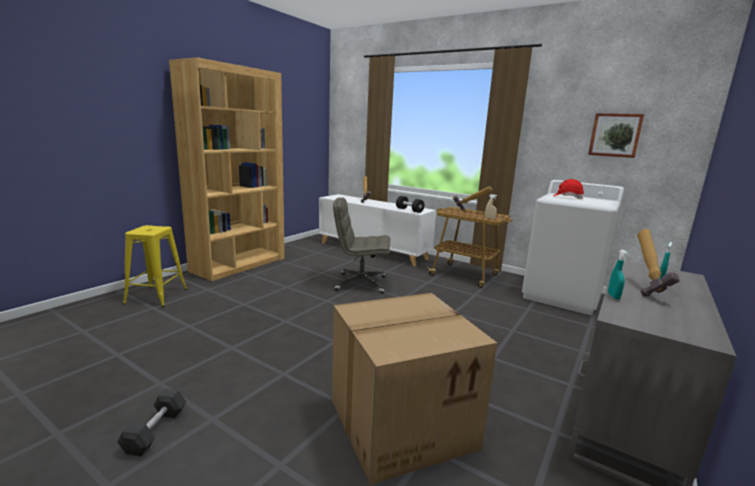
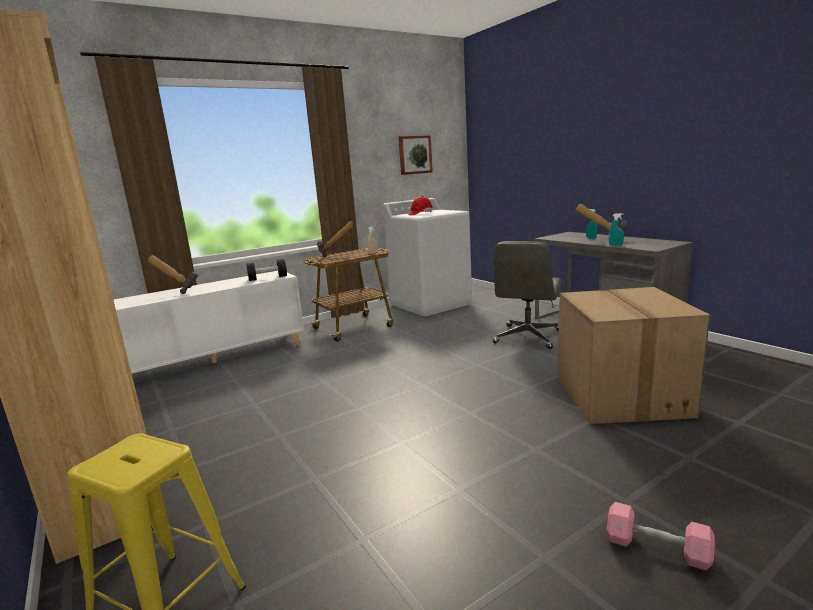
camera: 65 degrees left, 0 degrees up
black dumbbell [117,389,186,456] -> pink dumbbell [607,502,715,571]
grey office chair [333,198,390,294] -> grey office chair moved to [493,241,562,349]

